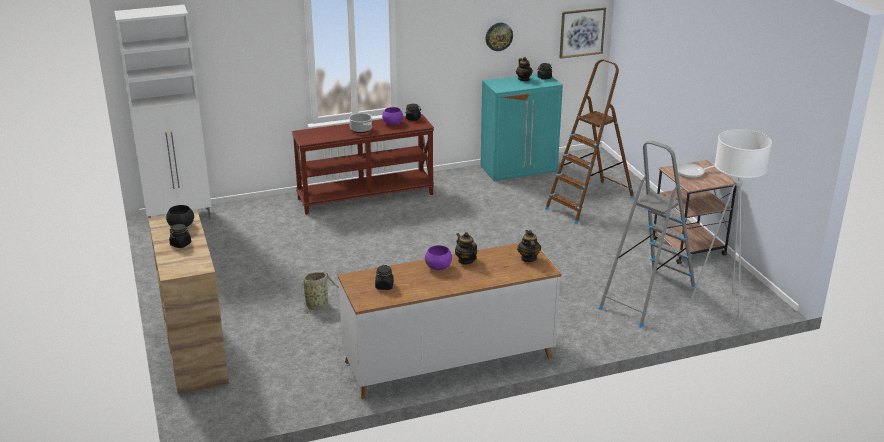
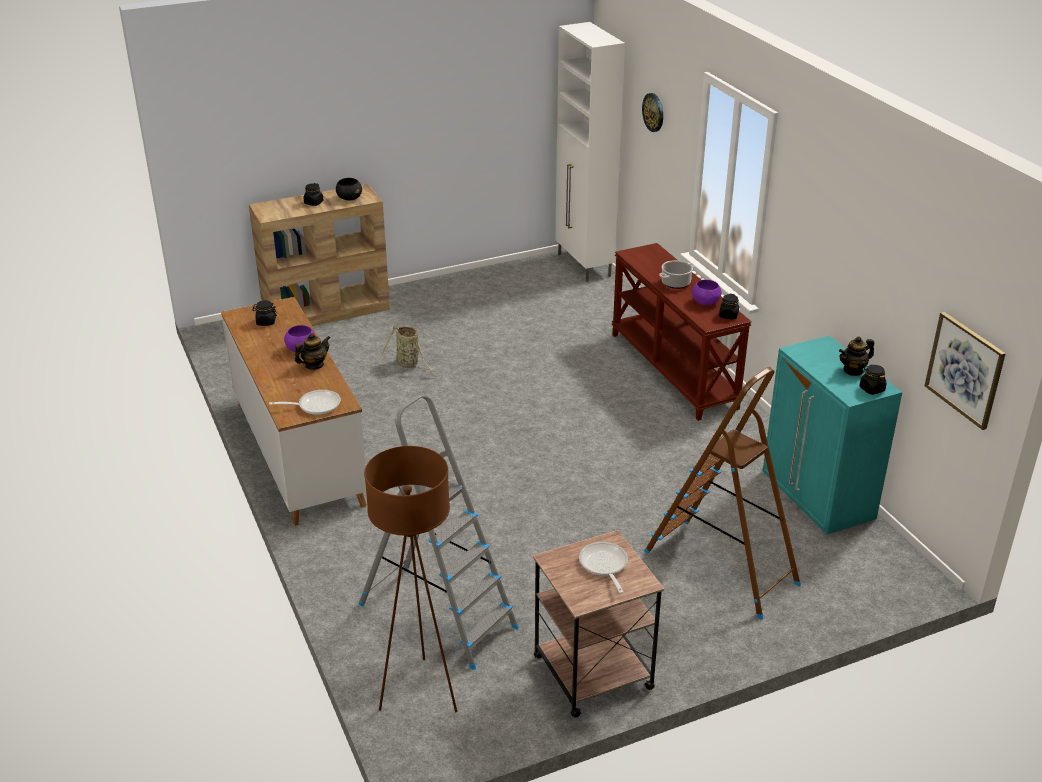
camera: 85 degrees right, 5 degrees up
wall clock [485,23,513,51] -> wall clock moved to [642,93,663,132]
teapot [517,230,541,262] -> frying pan [269,390,341,415]
white floor lamp [690,129,772,319] -> brown floor lamp [364,446,457,712]

